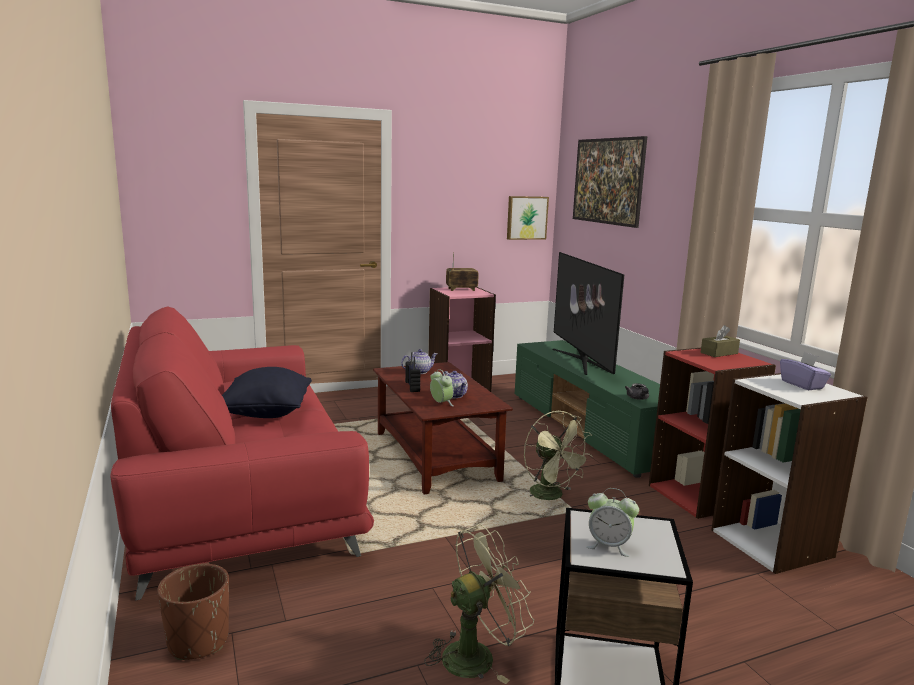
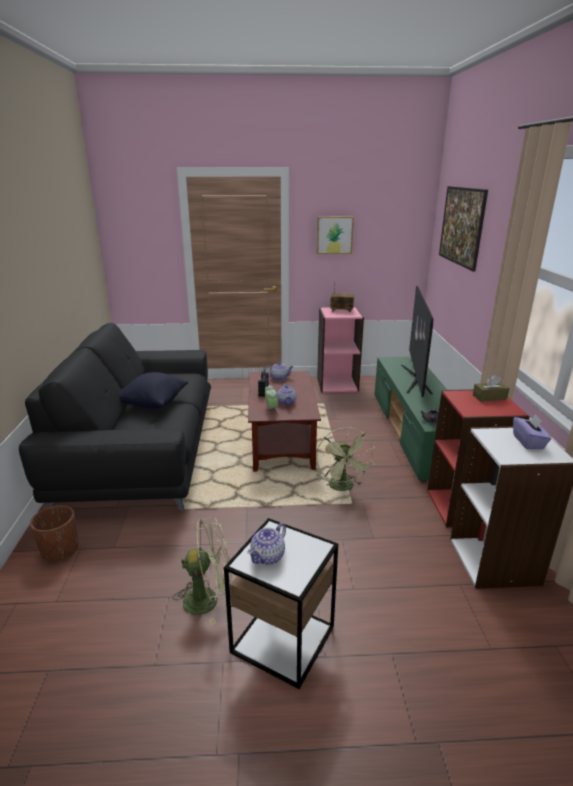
camera: 20 degrees right, 10 degrees up
red sofa [110,306,374,600] -> black sofa [19,323,211,511]
picture [507,196,549,240] -> picture moved to [317,216,354,254]
alarm clock [587,488,639,557] -> teapot [247,523,286,565]

